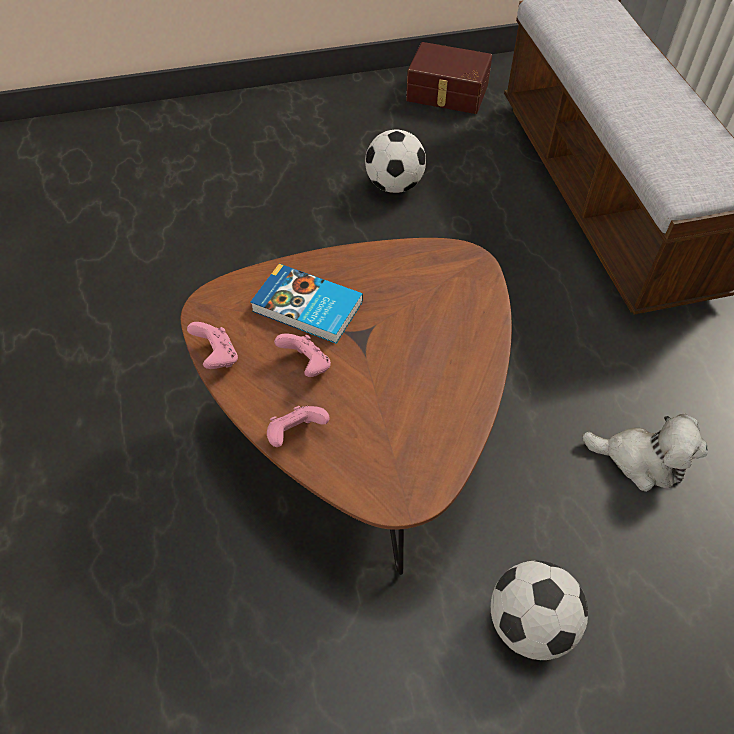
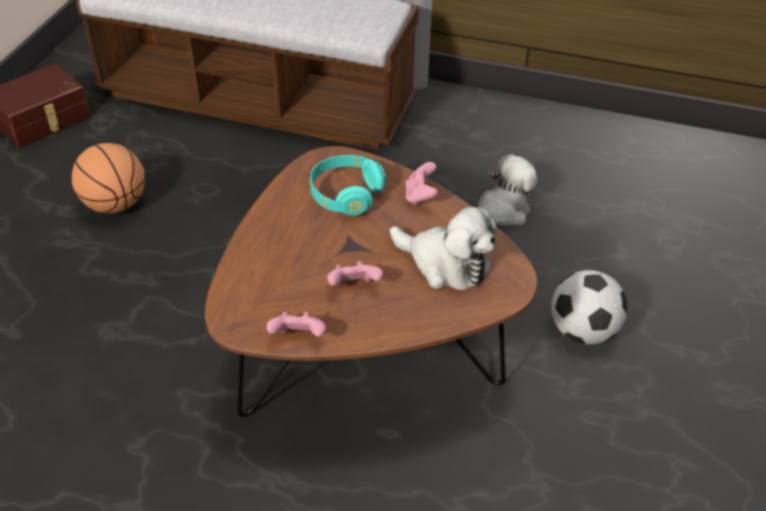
camera: 60 degrees left, 10 degrees down
book [250,264,363,344] -> none
pink game controller [267,406,330,447] -> pink game controller moved to [405,162,438,206]
football [365,130,426,193] -> basketball [72,143,145,213]
none -> turquoise headphones [310,155,386,216]
none -> plush toy [390,207,497,290]

